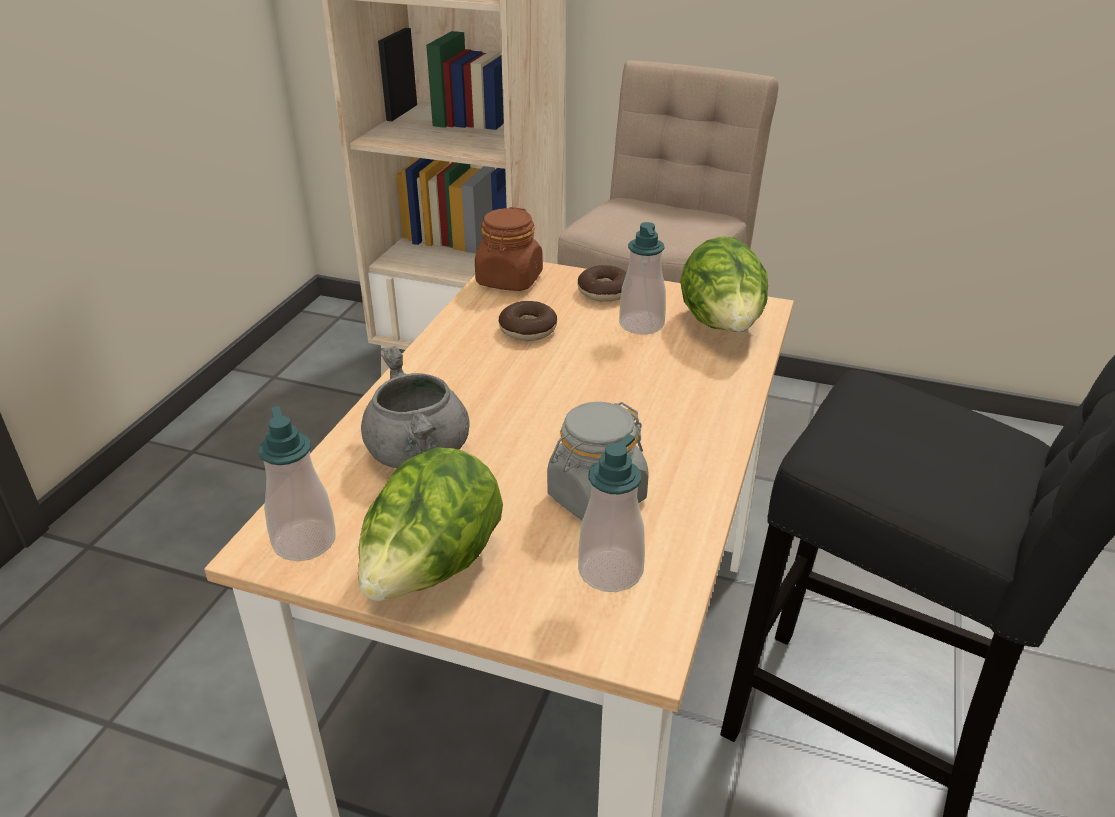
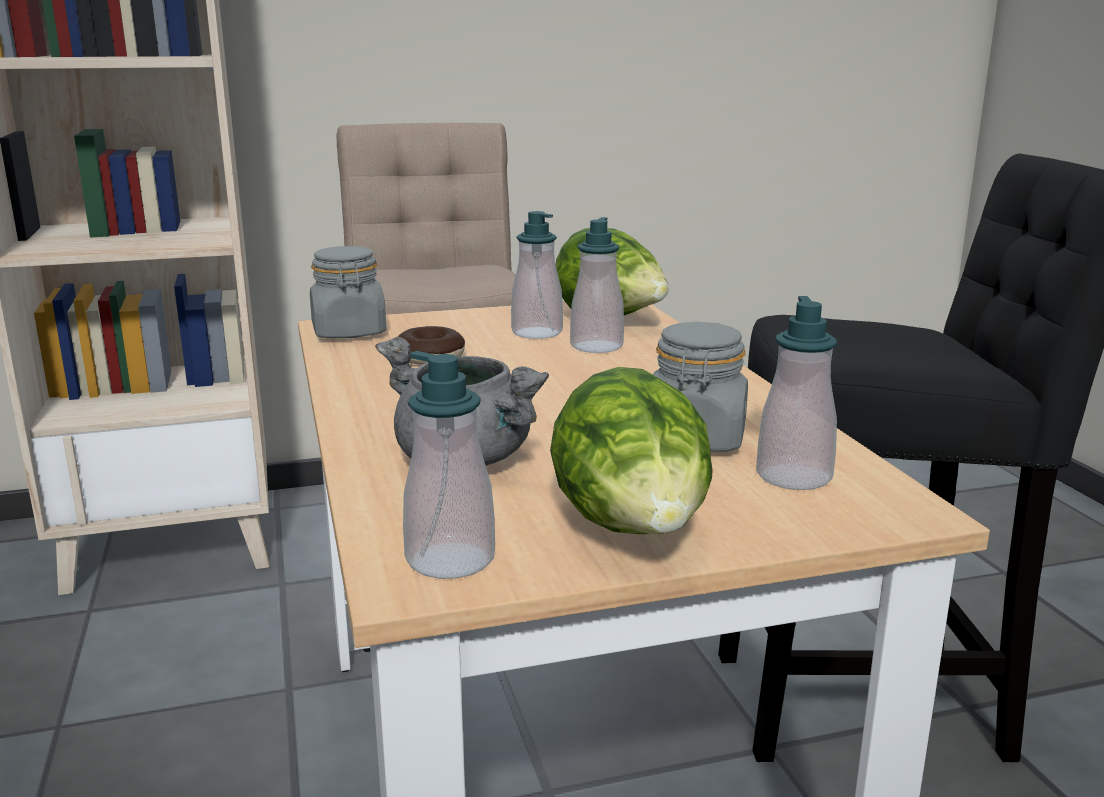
camera: 35 degrees left, 15 degrees down
brown jar [475,207,543,291] -> grey jar [310,246,387,338]
donut [578,265,627,301] -> none
none -> soap dispenser [570,217,624,353]

